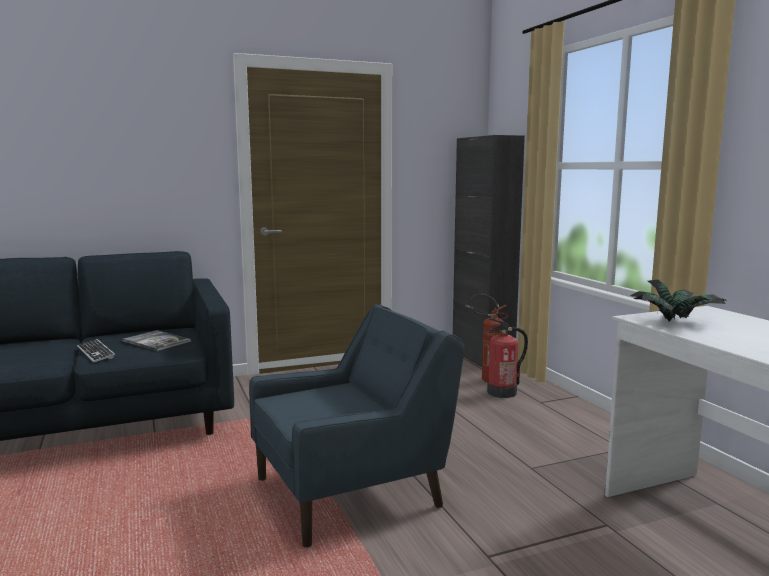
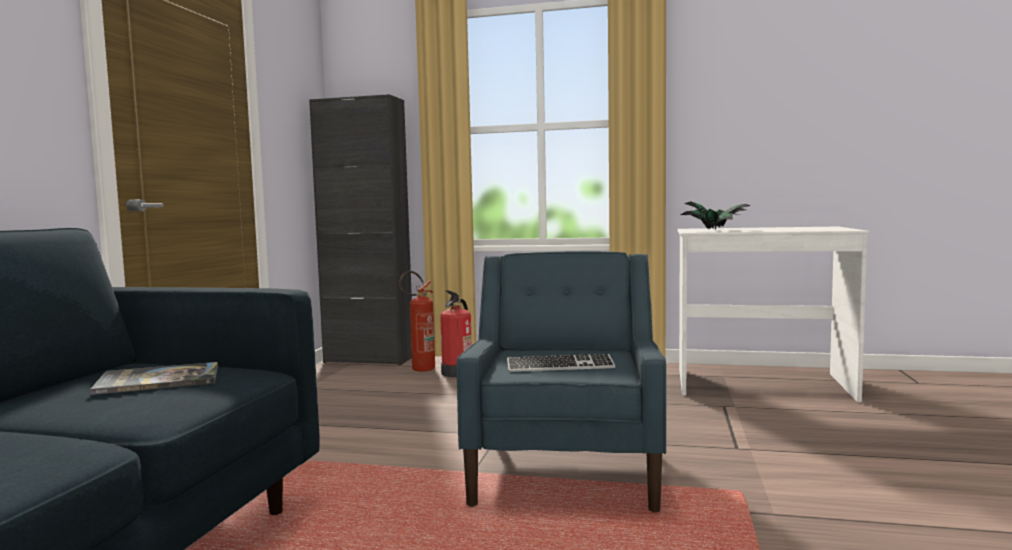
camera: 55 degrees left, 5 degrees down
keyboard [77,339,115,362] -> keyboard moved to [507,354,615,372]

